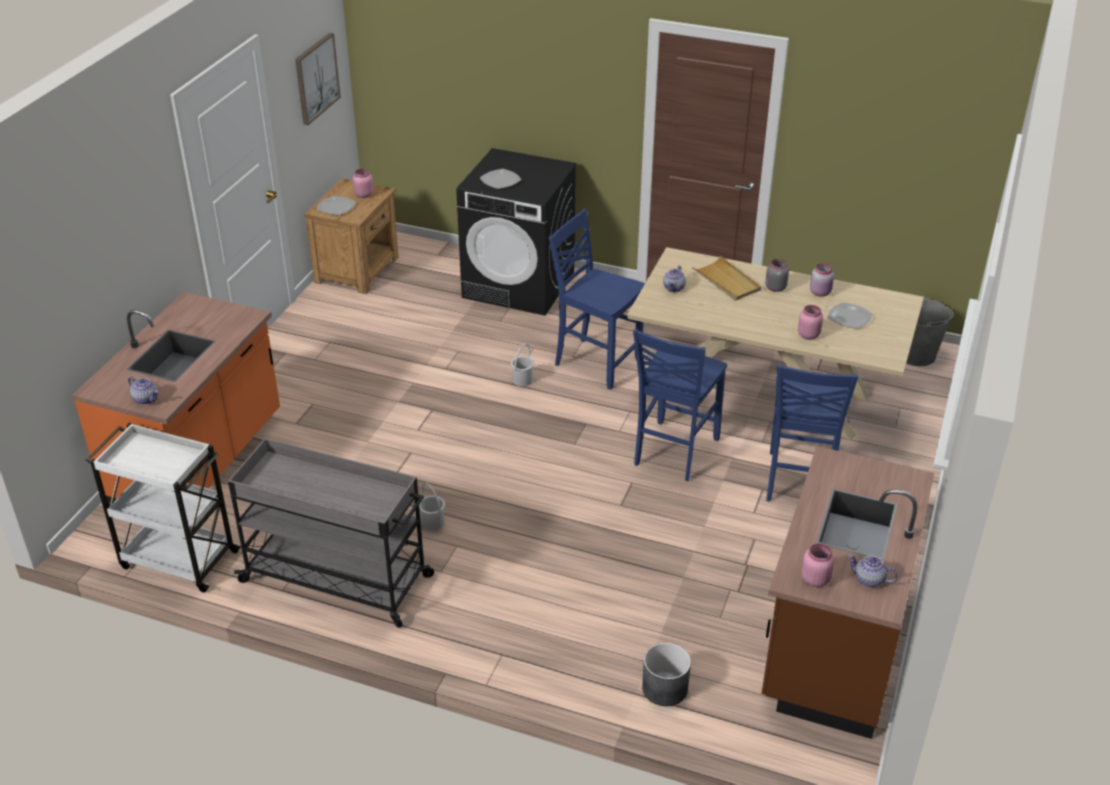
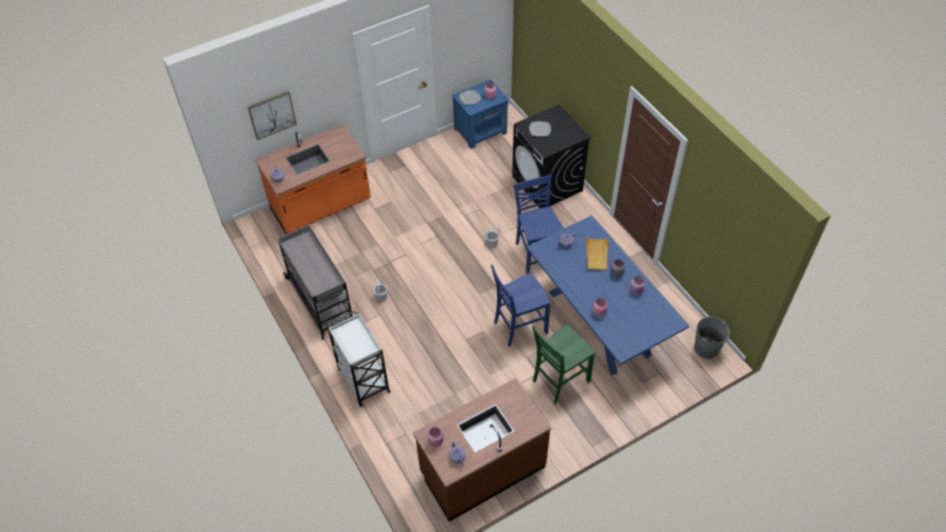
camera: 40 degrees right, 15 degrees up
white cart [86,423,241,593] -> white cart moved to [328,311,391,407]
picture [295,33,341,125] -> picture moved to [248,91,297,140]
brown nightstand [304,178,399,294] -> blue nightstand [452,79,509,149]
beige dining table [627,247,924,440] -> blue dining table [526,215,689,375]
grey planter [642,643,691,706] -> none
blue chair [766,364,858,502] -> green chair [532,325,595,404]
plate [827,302,873,329] -> none

